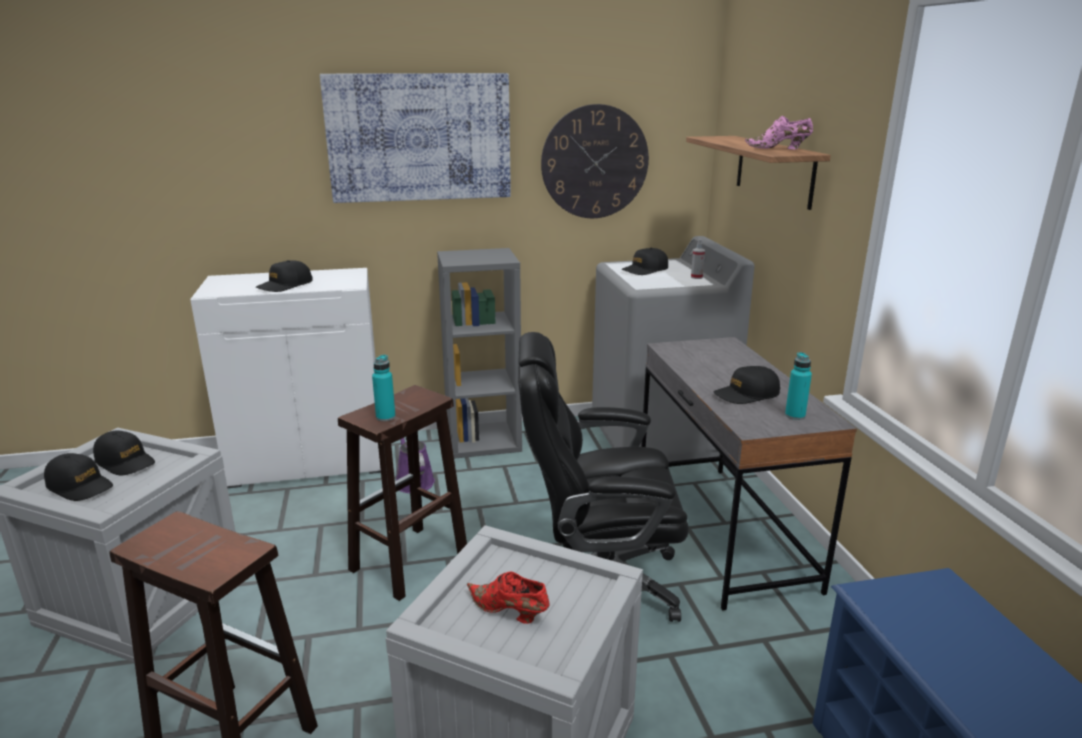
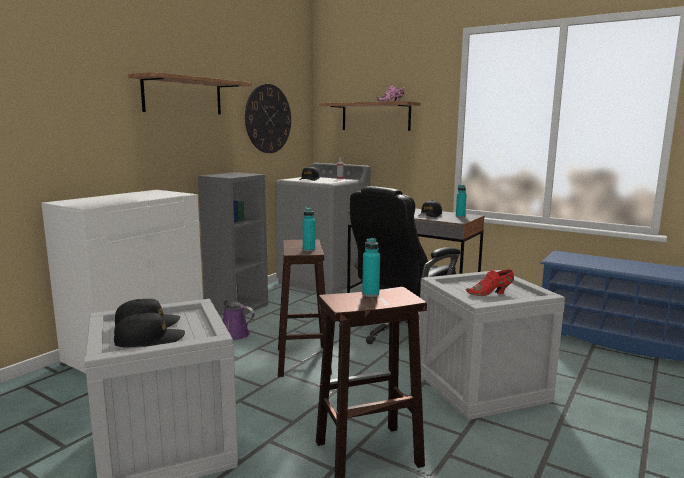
camera: 45 degrees left, 10 degrees down
black cap [256,260,312,292] -> none
picture [320,73,511,203] -> shelf [128,72,252,115]
none -> turquoise bottle [362,238,380,297]

